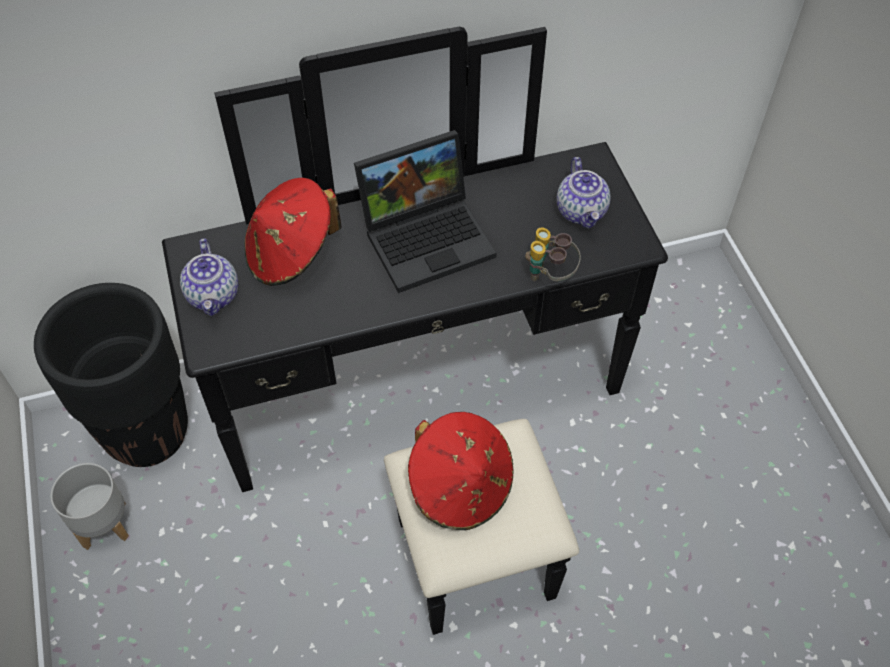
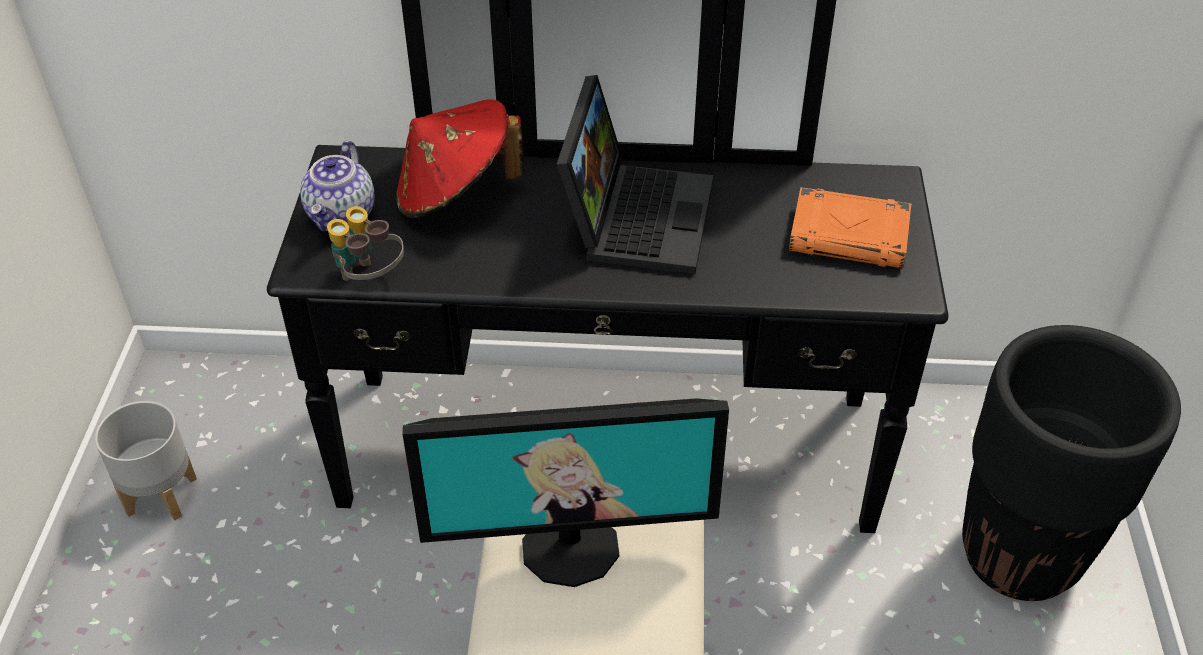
camera: 20 degrees right, 10 degrees down
black planter [34,283,188,467] -> black planter moved to [962,325,1181,601]
laptop [354,130,497,293] -> laptop turned 75 degrees counterclockwise [556,75,713,275]
red hat [408,412,513,530] -> monitor [403,398,729,587]
binoculars [525,227,581,281] -> binoculars moved to [327,206,404,281]
teapot [557,157,611,229] -> orange book [789,187,911,268]

